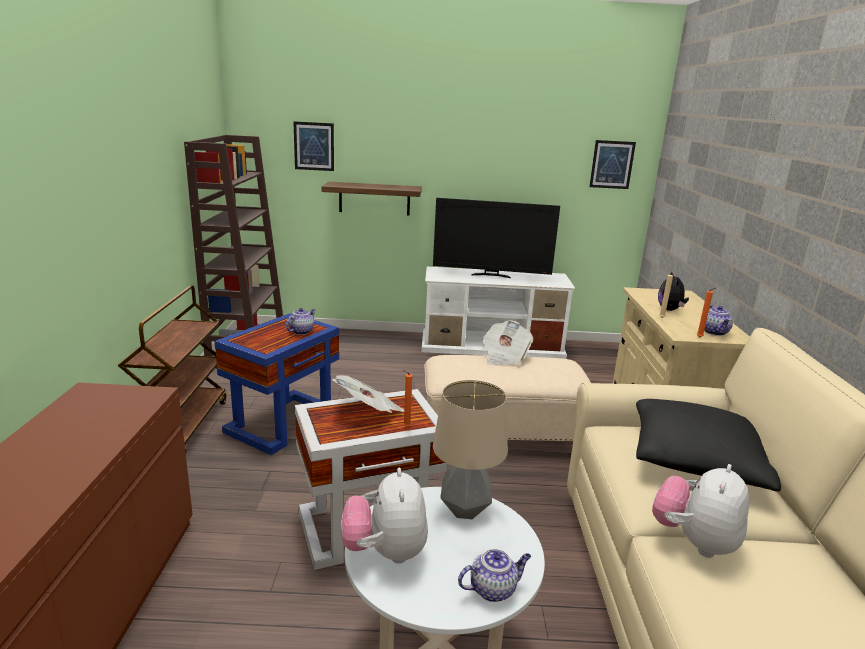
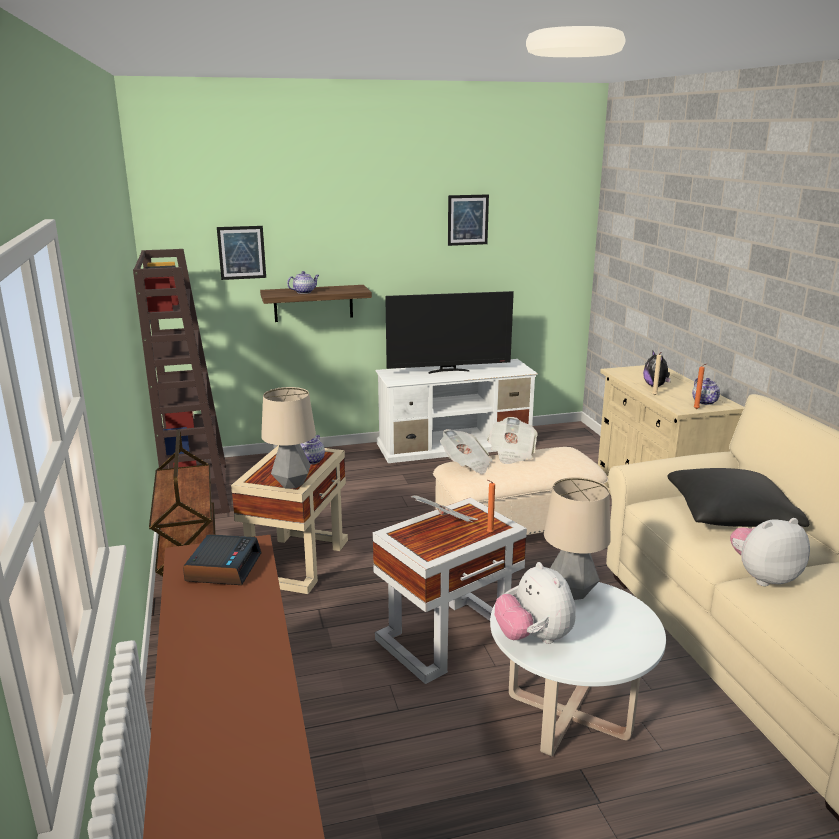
camera: 15 degrees left, 0 degrees up
blue side table [215,313,339,455] -> beige side table [231,445,348,594]
teapot [458,549,531,602] -> teapot moved to [287,271,319,294]
picture [589,140,636,189] -> picture moved to [448,194,489,246]
plush toy [652,464,749,558] -> plush toy turned 60 degrees clockwise [730,518,810,586]
none -> alarm clock [183,534,262,585]
none -> table lamp [261,387,316,488]
none -> newspaper [440,429,493,474]

